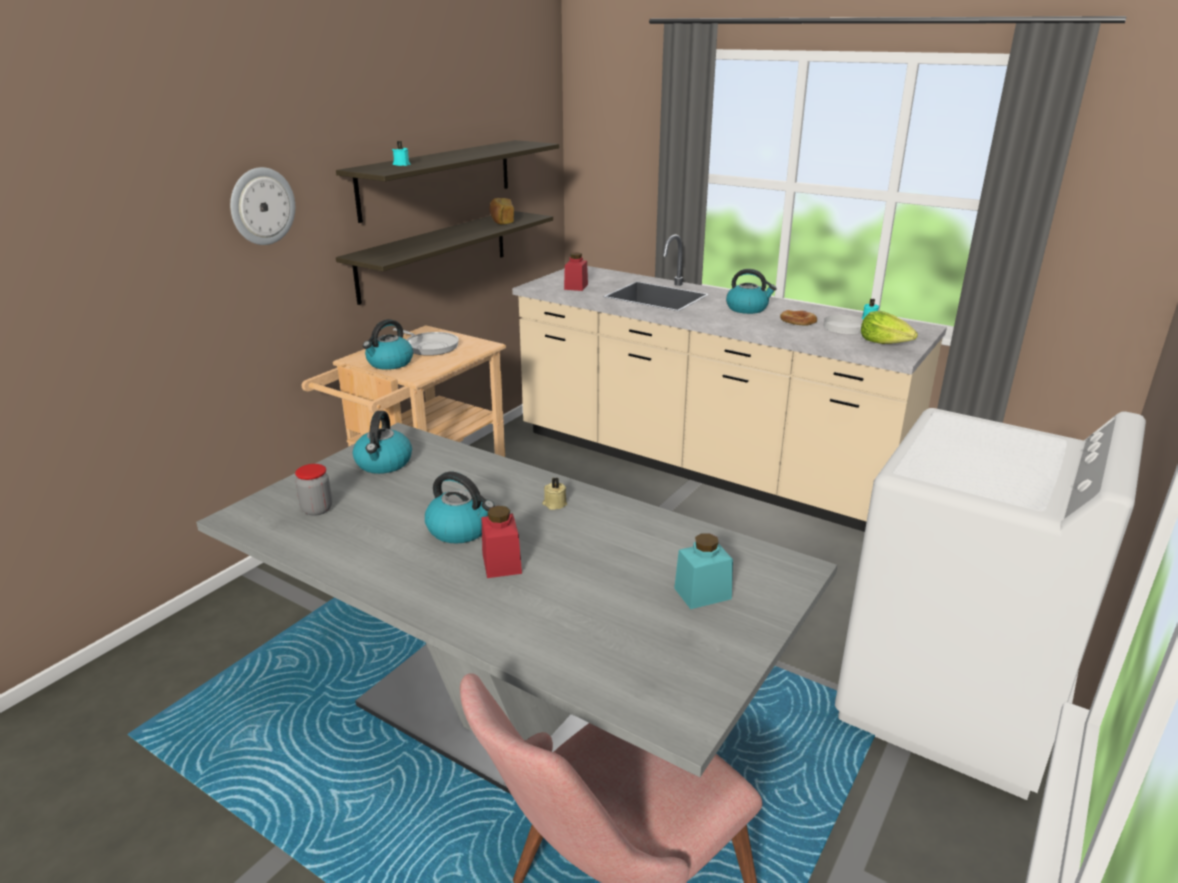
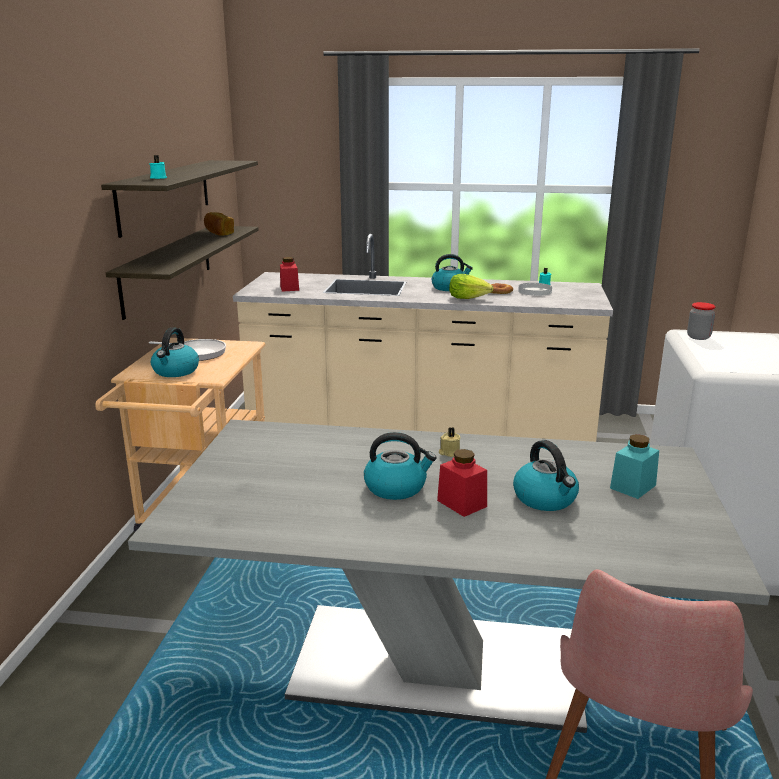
camera: 25 degrees left, 5 degrees down
wall clock [230,167,295,245] -> none
jar [295,464,332,516] -> jar moved to [687,302,716,340]
kettle [353,411,412,474] -> kettle moved to [513,440,579,511]
lettuce [861,311,918,344] -> lettuce moved to [449,274,493,299]

